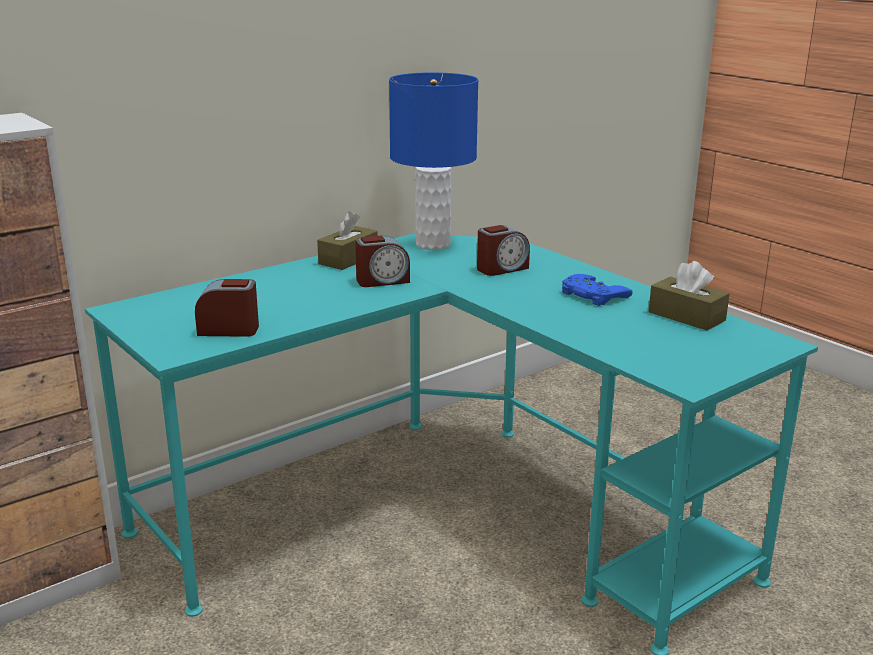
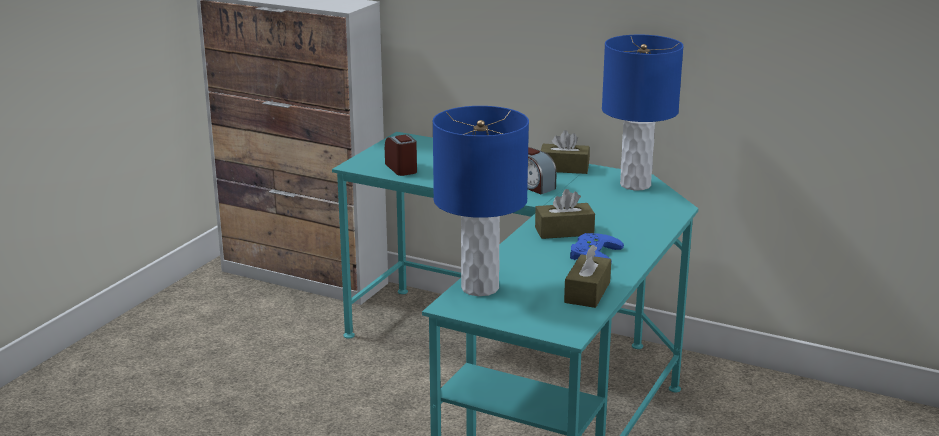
camera: 65 degrees right, 0 degrees up
alarm clock [477,225,530,276] -> none
none -> blue table lamp [432,106,529,296]
none -> brown tissue box [535,189,595,239]

